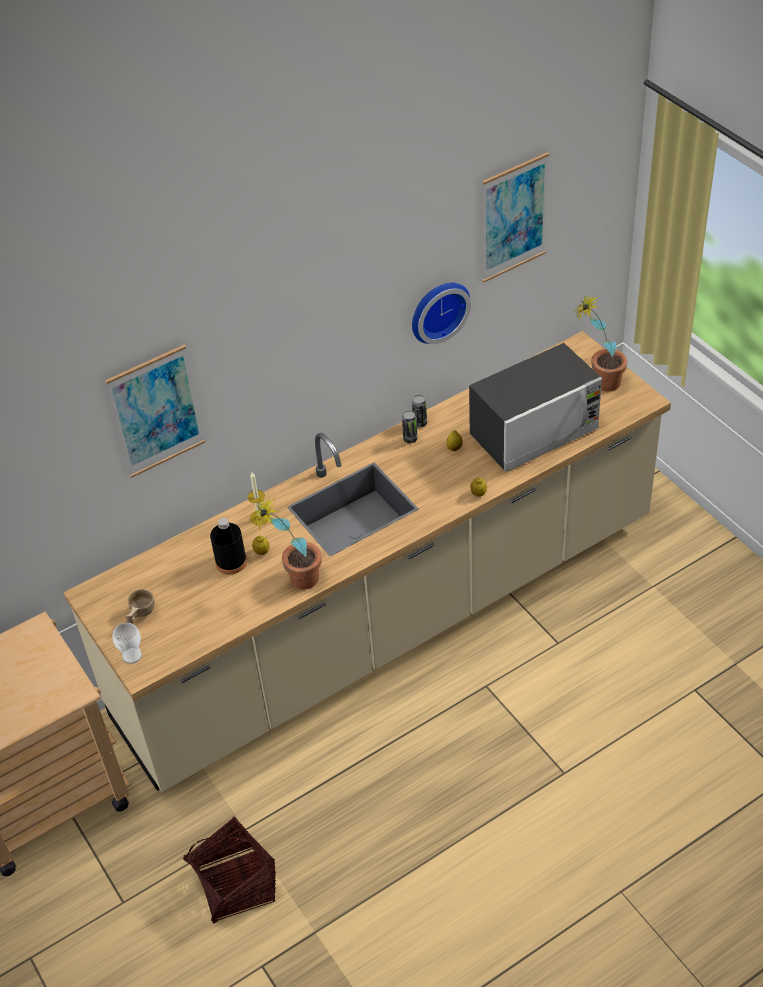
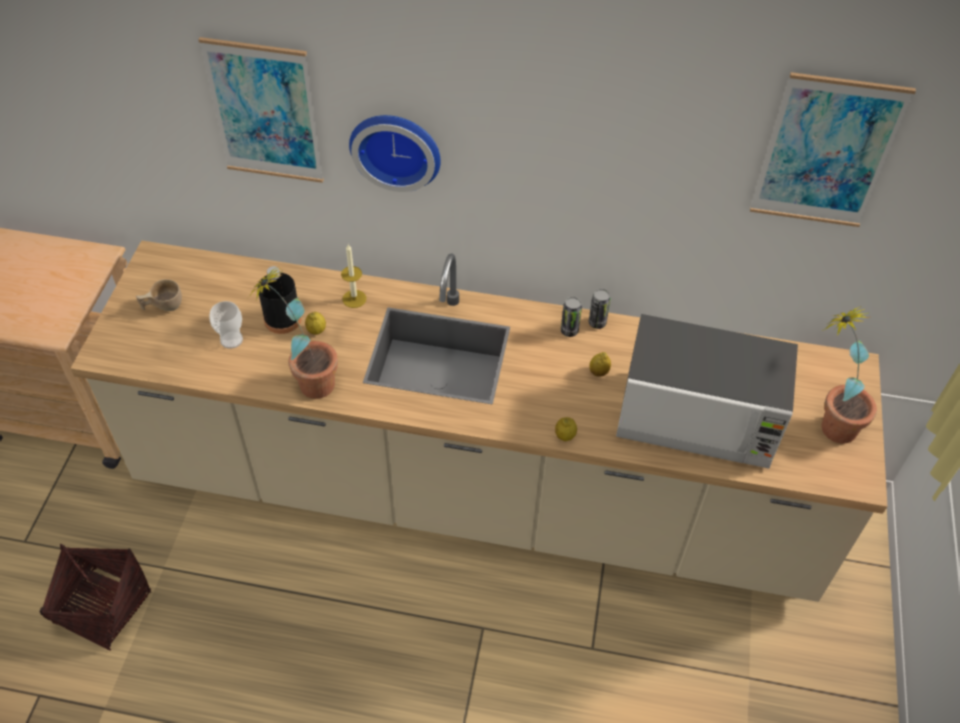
camera: 40 degrees right, 5 degrees up
cup [112,623,142,664] -> cup moved to [209,301,243,349]
wall clock [412,283,471,344] -> wall clock moved to [349,115,441,192]

